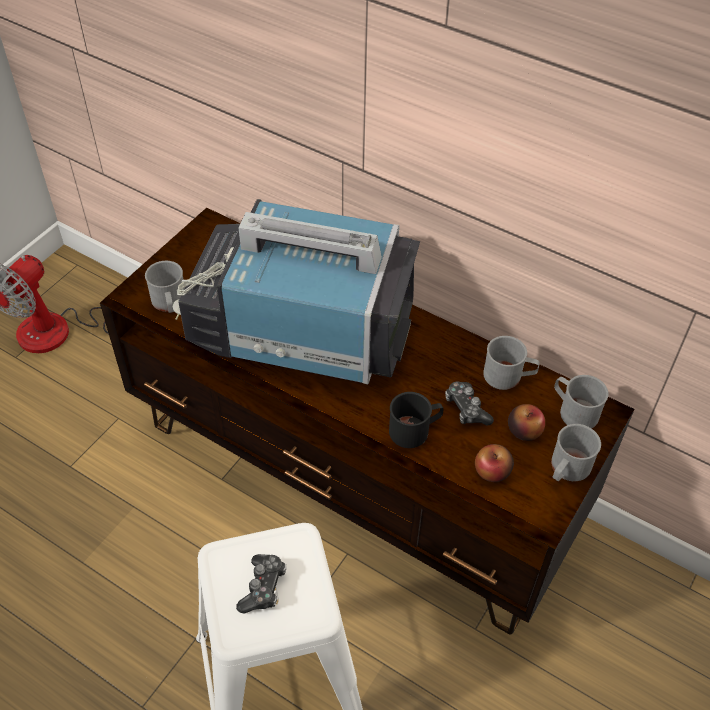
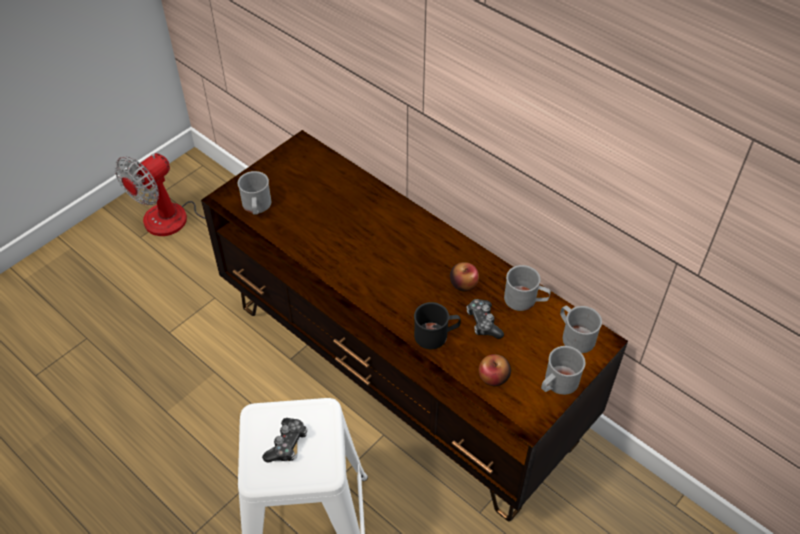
camera: 10 degrees right, 0 degrees up
television [173,199,420,384] -> none
apple [508,404,545,441] -> apple moved to [450,262,479,292]

